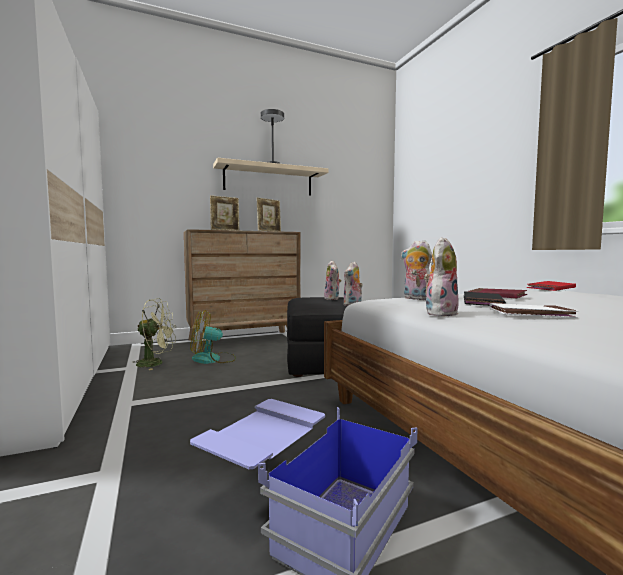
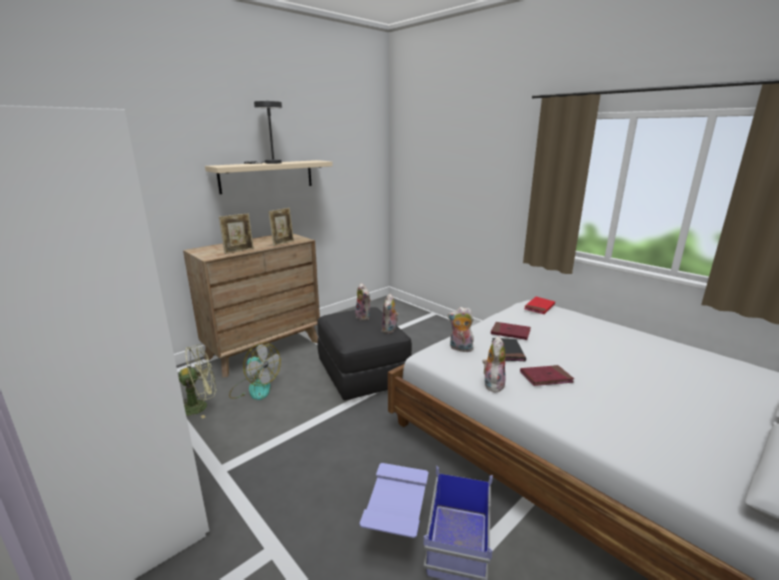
camera: 20 degrees left, 15 degrees up
fan [190,310,236,364] -> fan turned 120 degrees counterclockwise [229,342,281,400]
white book [489,303,579,318] -> red book [520,365,574,386]

